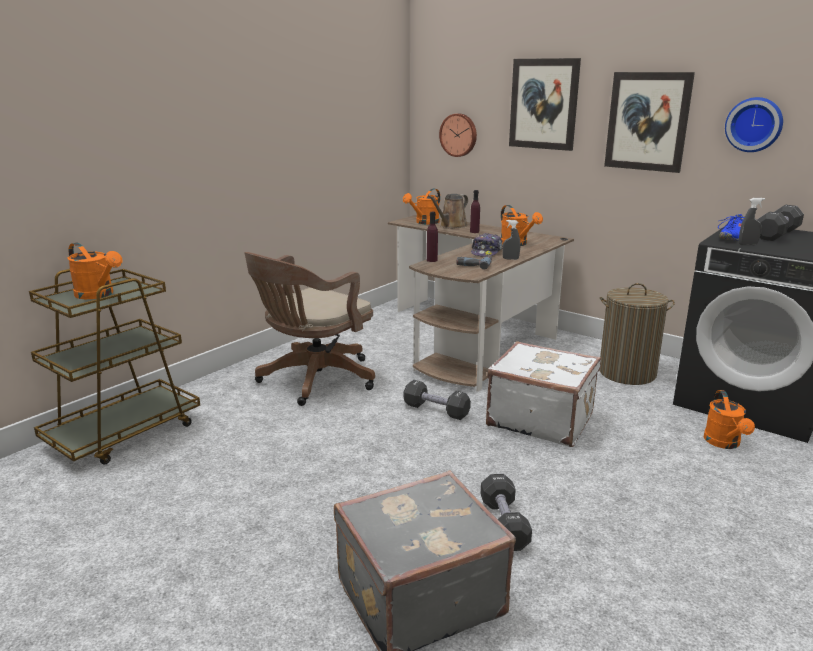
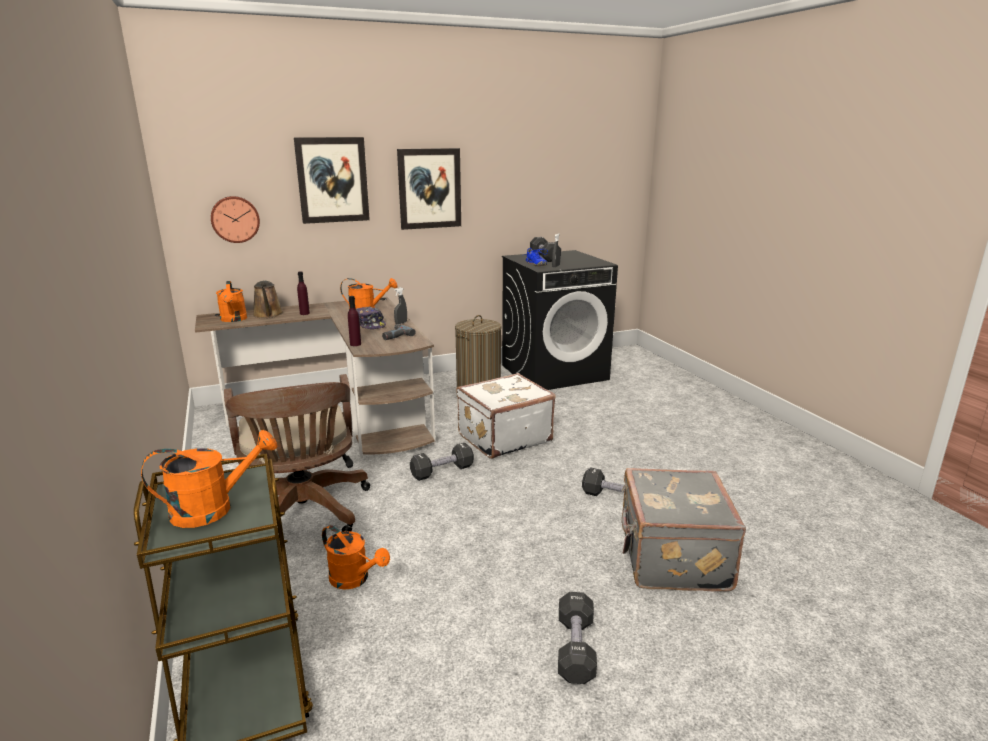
camera: 60 degrees left, 0 degrees up
orange watering can [704,390,755,449] -> orange watering can moved to [322,525,390,590]
wall clock [725,97,783,152] -> none
none -> black dumbbell [558,592,597,684]

